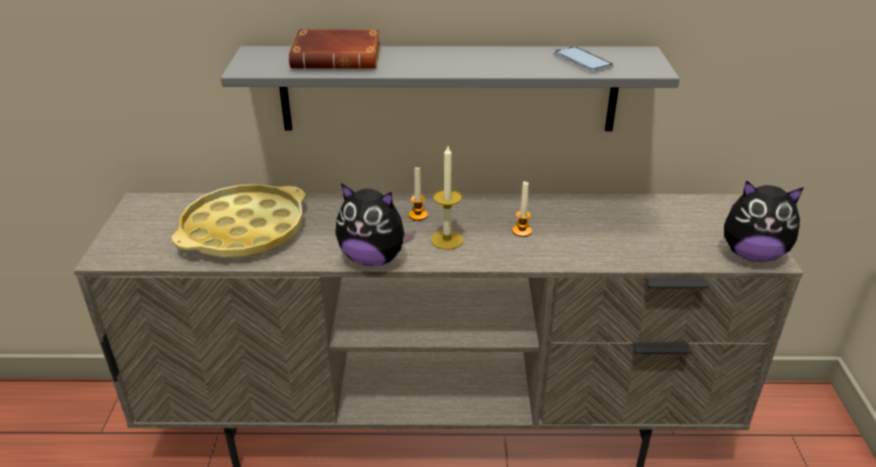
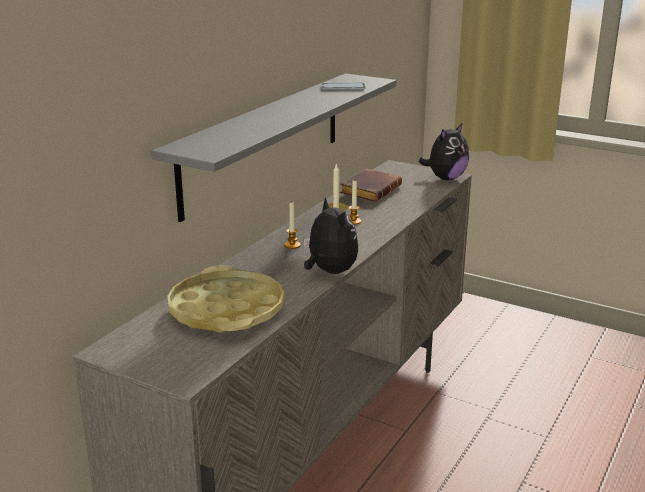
camera: 60 degrees left, 10 degrees down
brown book [289,29,380,69] -> brown book moved to [340,168,402,202]
plush toy [335,183,416,266] -> plush toy turned 75 degrees counterclockwise [304,197,358,274]

